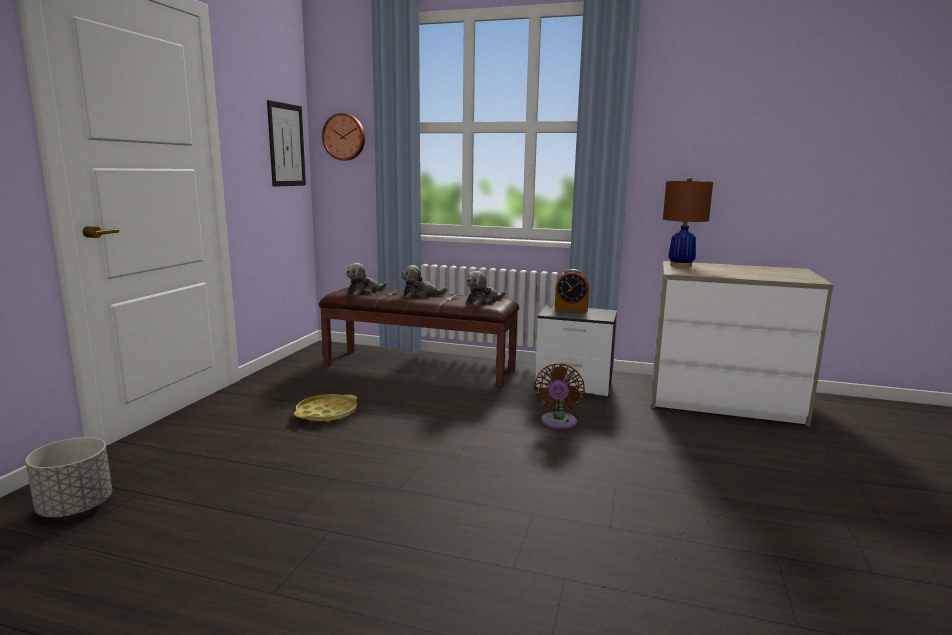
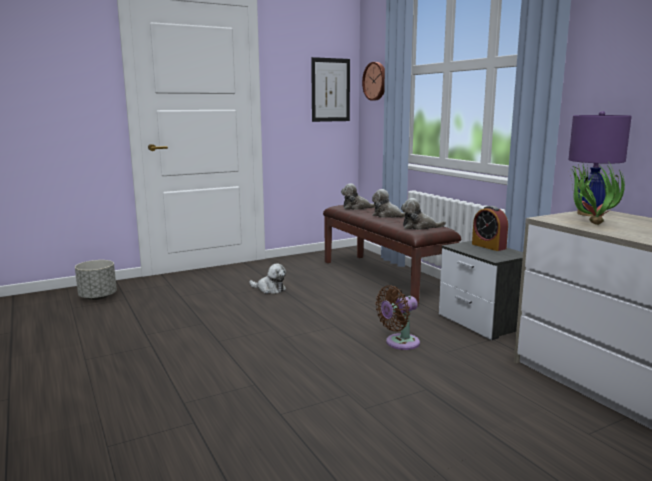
camera: 45 degrees right, 0 degrees up
yellow tray [294,394,357,422] -> plush toy [249,263,286,294]
brown table lamp [663,178,713,267] -> purple table lamp [569,111,632,216]
none -> potted plant [570,160,625,225]

